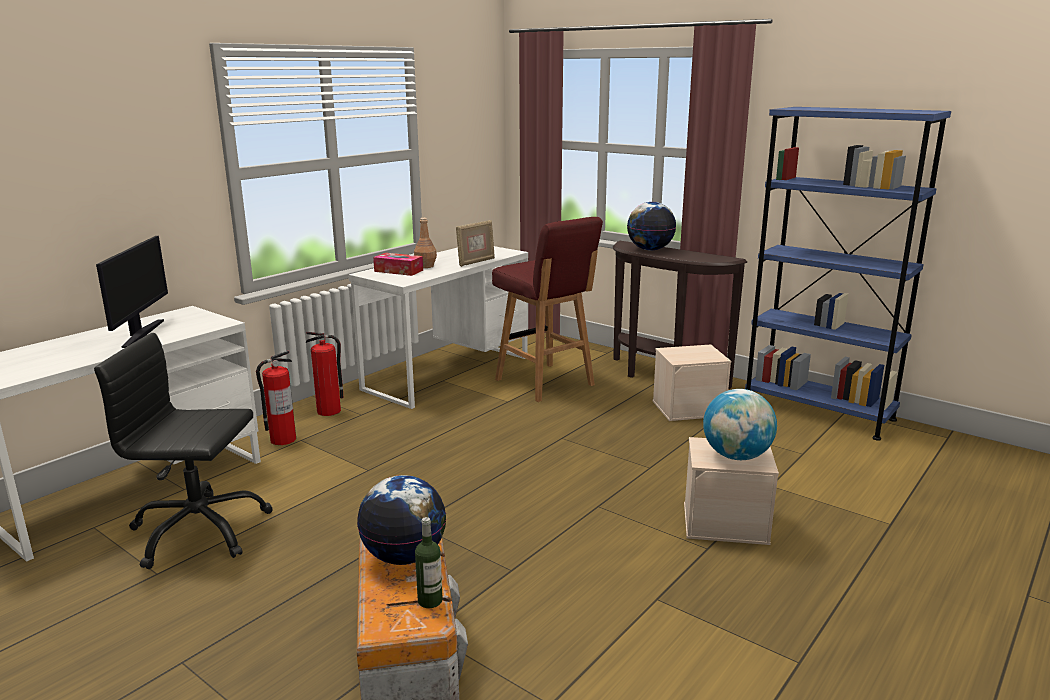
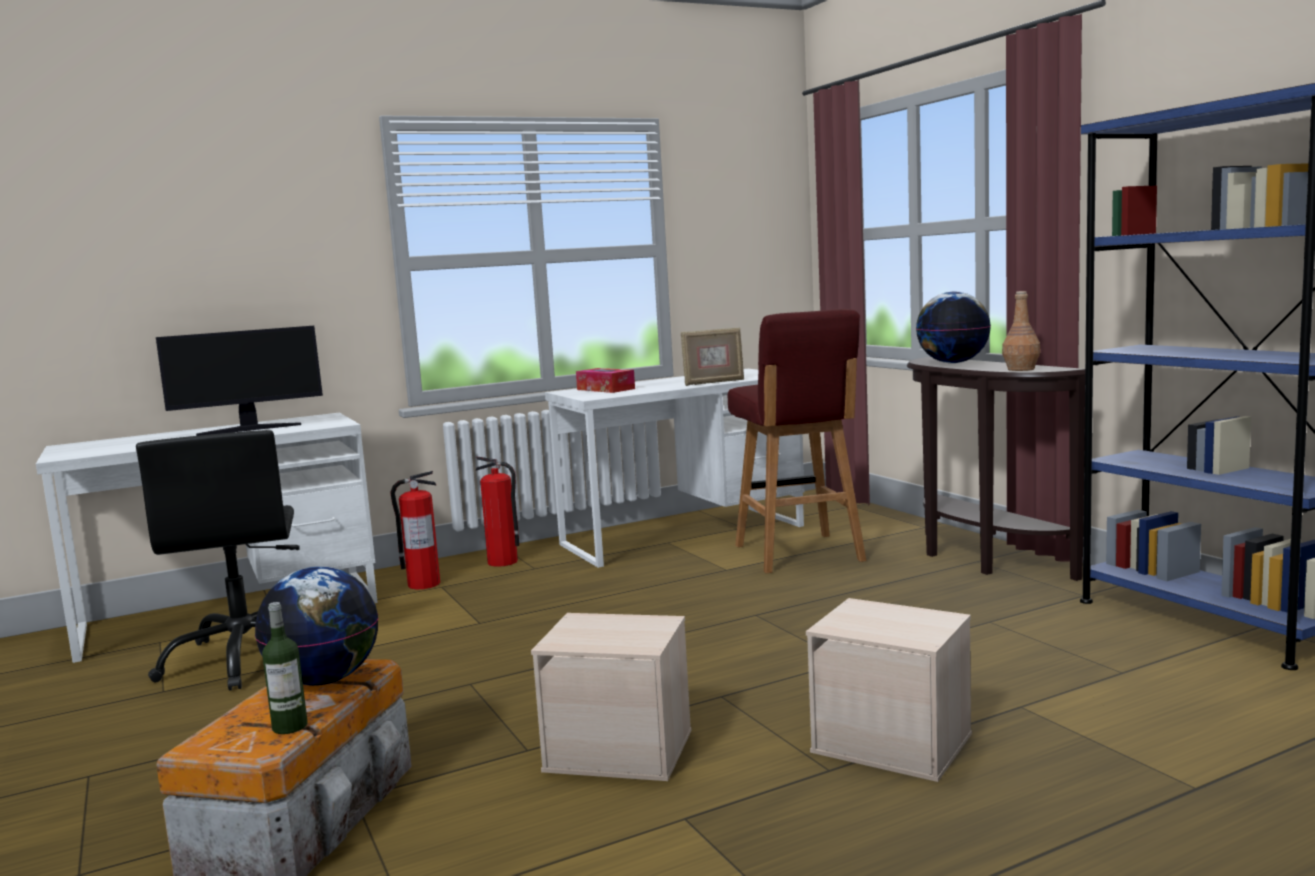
camera: 25 degrees right, 10 degrees down
black office chair [94,333,273,569] -> black office chair turned 135 degrees counterclockwise [136,430,299,691]
monitor [96,236,168,348] -> monitor turned 45 degrees clockwise [156,326,323,436]
brown bottle [414,218,437,268] -> brown bottle moved to [1002,291,1040,371]
beige storage box [653,344,731,421] -> beige storage box moved to [531,613,691,781]
globe [703,389,777,460] -> none

